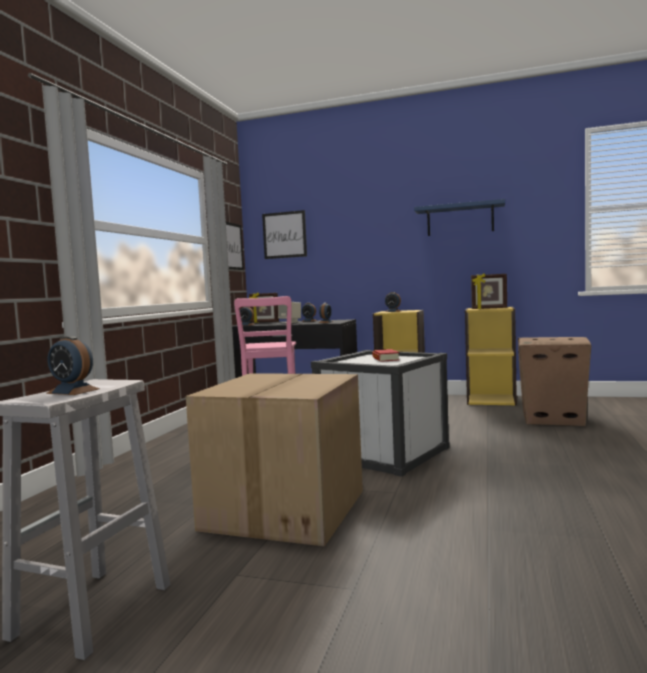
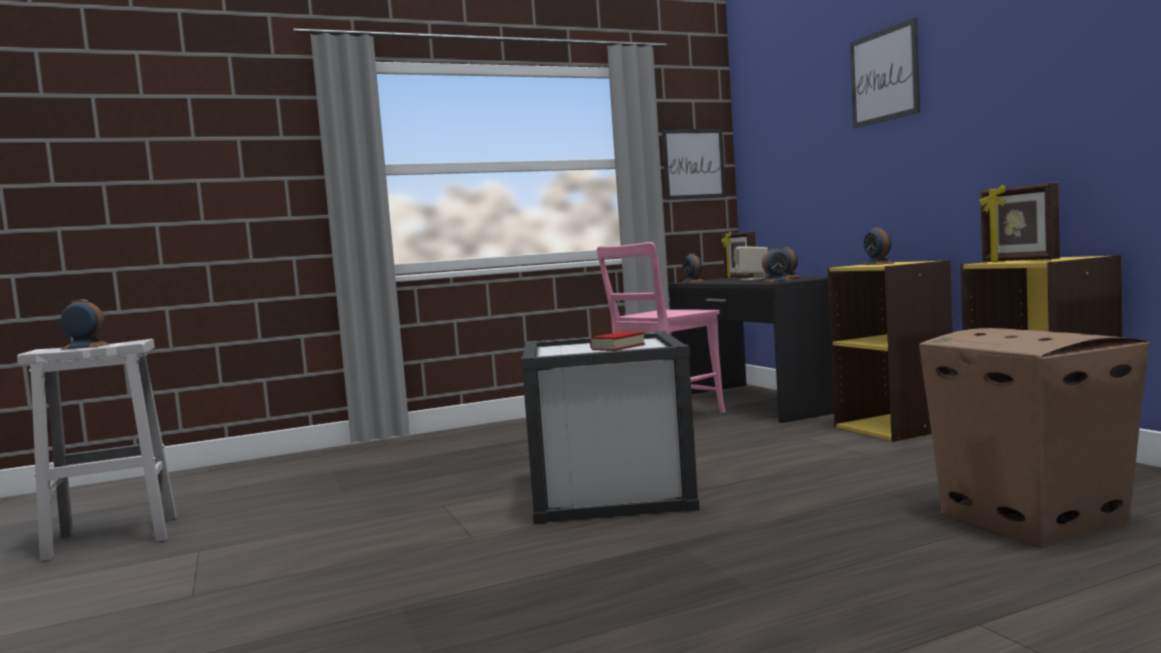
camera: 50 degrees right, 0 degrees up
alarm clock [46,336,100,395] -> alarm clock turned 105 degrees clockwise [61,300,109,350]
cardboard box [186,373,363,547] -> none
picture [262,210,307,259] -> picture moved to [850,18,920,128]
blue shelf [414,199,505,236] -> none

